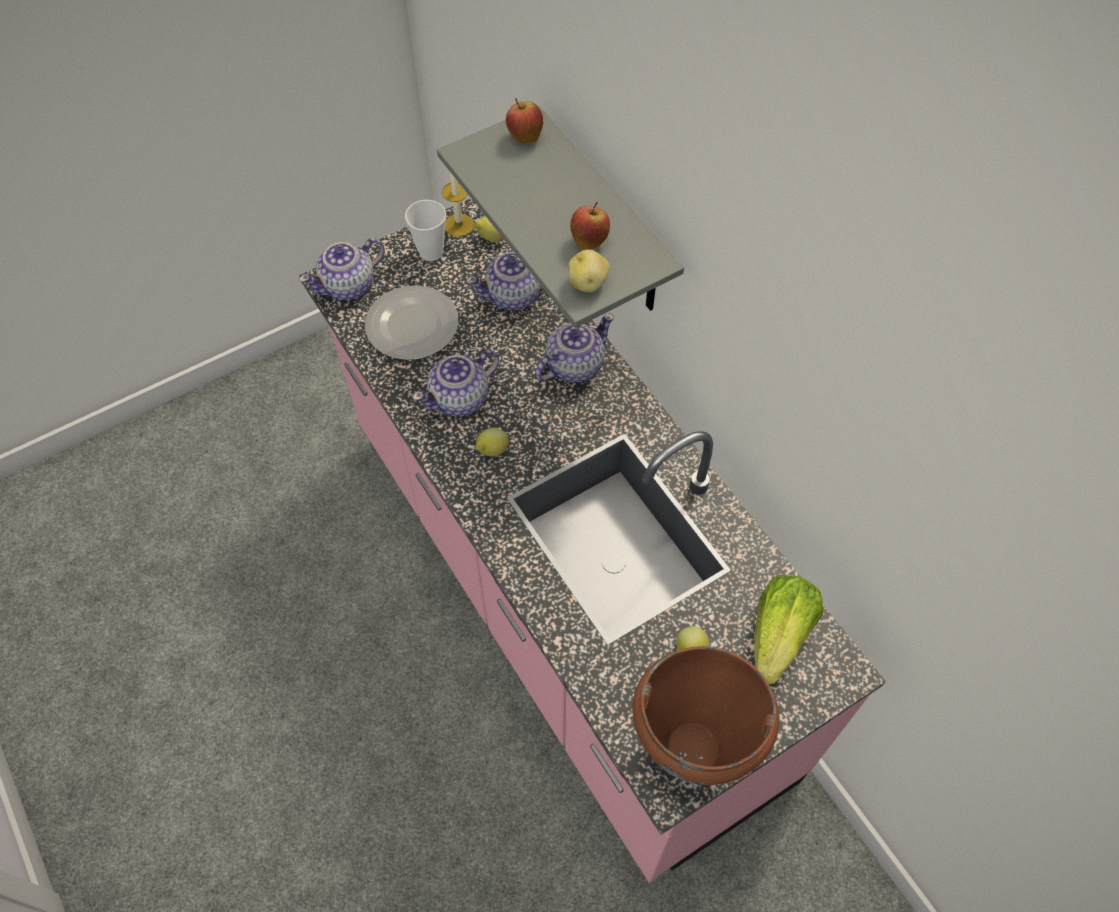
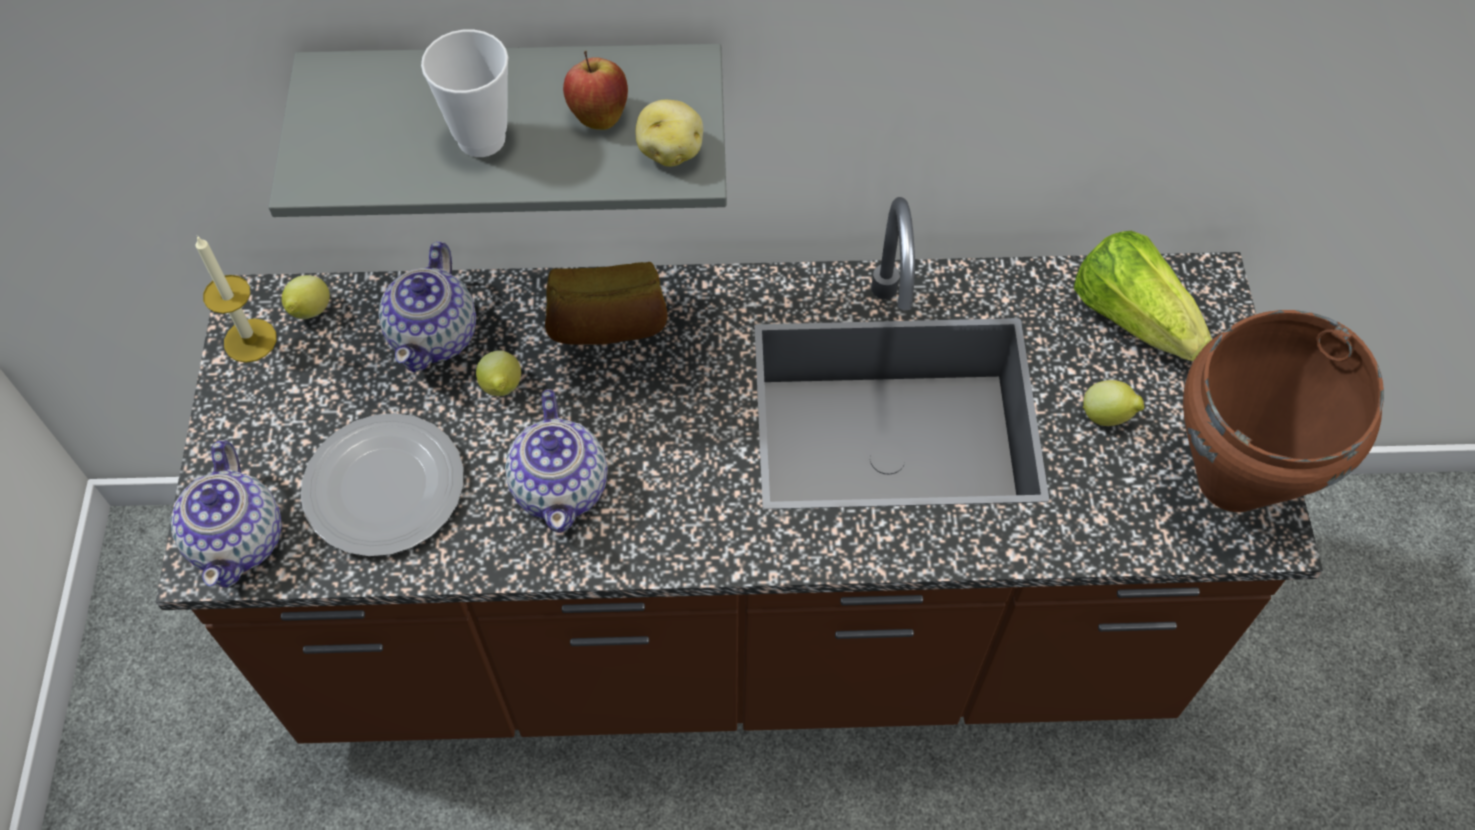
camera: 60 degrees left, 0 degrees up
pink counter [299,198,886,883] -> brown counter [156,197,1323,744]
cup [405,200,446,261] -> cup moved to [421,30,509,157]
lemon [475,428,509,456] -> lemon moved to [476,350,521,396]
apple [506,98,543,144] -> none
teapot [536,314,614,383] -> bread [545,262,668,345]

